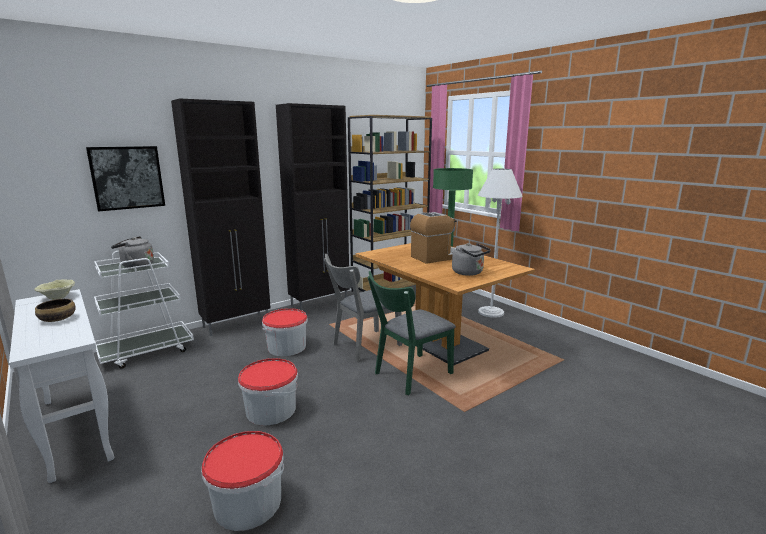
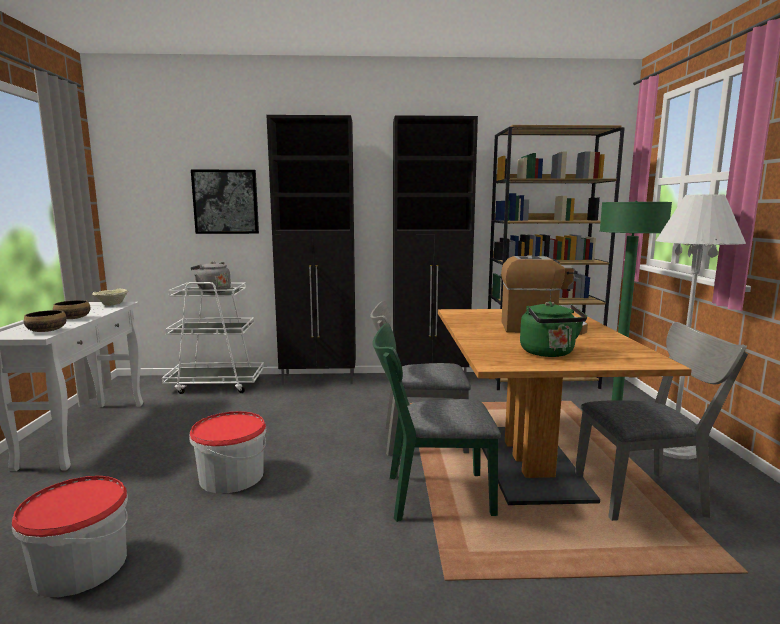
camera: 35 degrees right, 5 degrees down
bucket [262,308,308,356] -> none
grey kettle [452,243,491,276] -> green kettle [520,301,587,357]
none -> bowl [24,310,67,332]
none -> grey chair [575,322,748,521]

